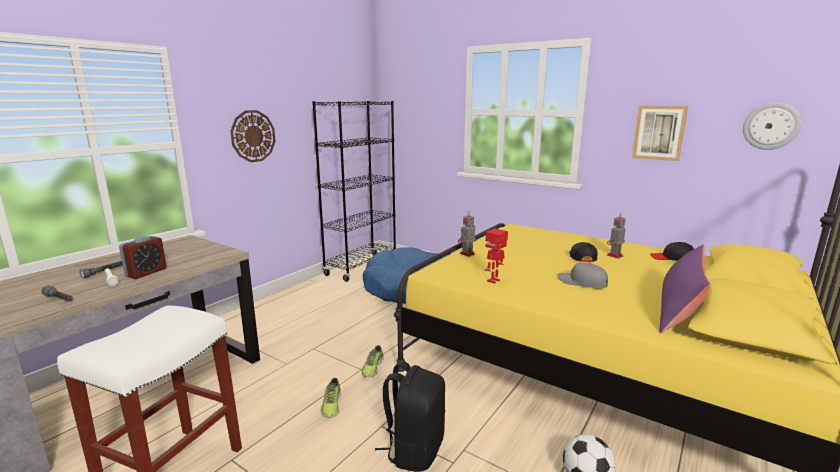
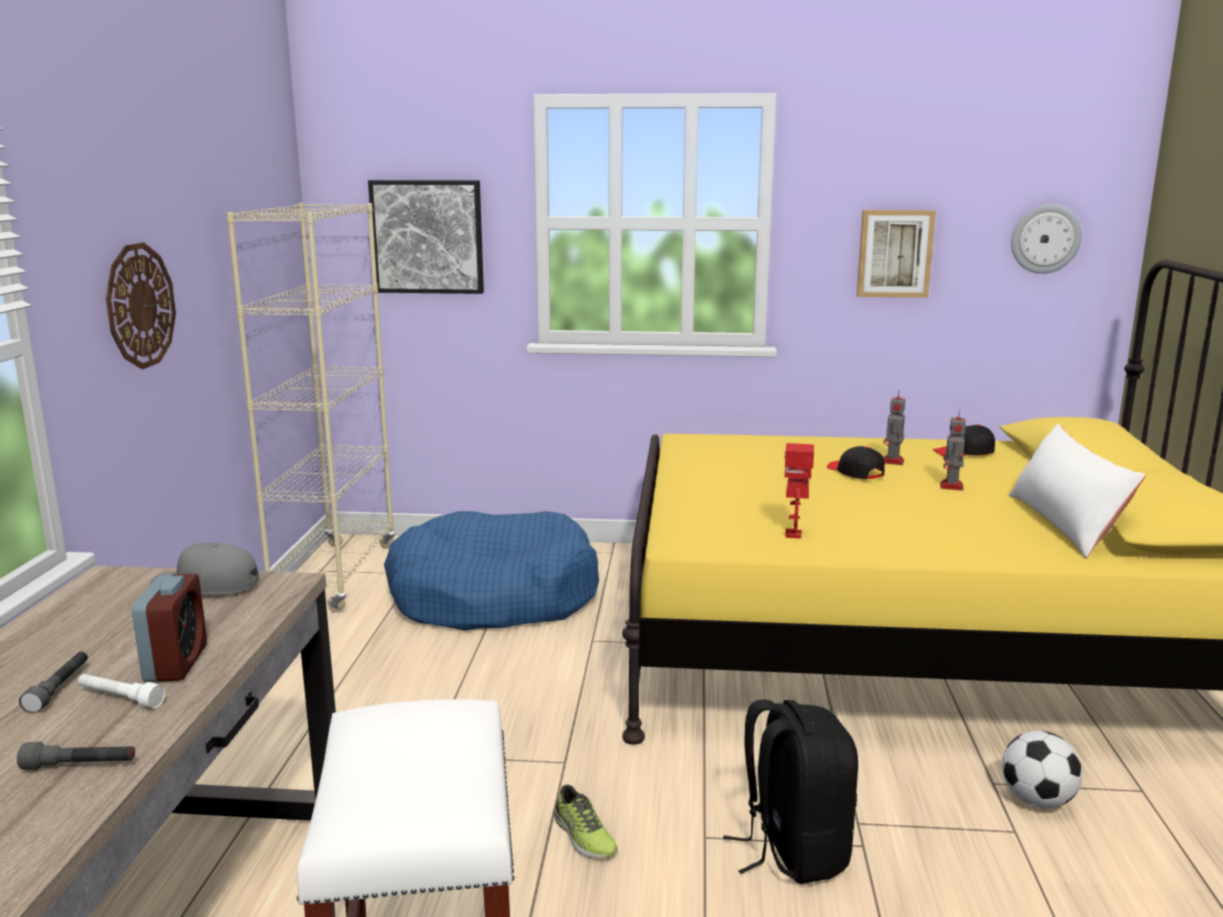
camera: 30 degrees left, 0 degrees up
black bookcase [312,101,396,282] -> beige bookcase [226,203,396,612]
shoe [362,345,384,377] -> none
toy robot [458,211,476,257] -> toy robot moved to [940,409,966,491]
grey cap [557,262,608,289] -> grey cap moved to [151,543,259,595]
purple pillow [659,244,710,334] -> white pillow [1009,424,1146,559]
none -> picture [368,180,484,294]

